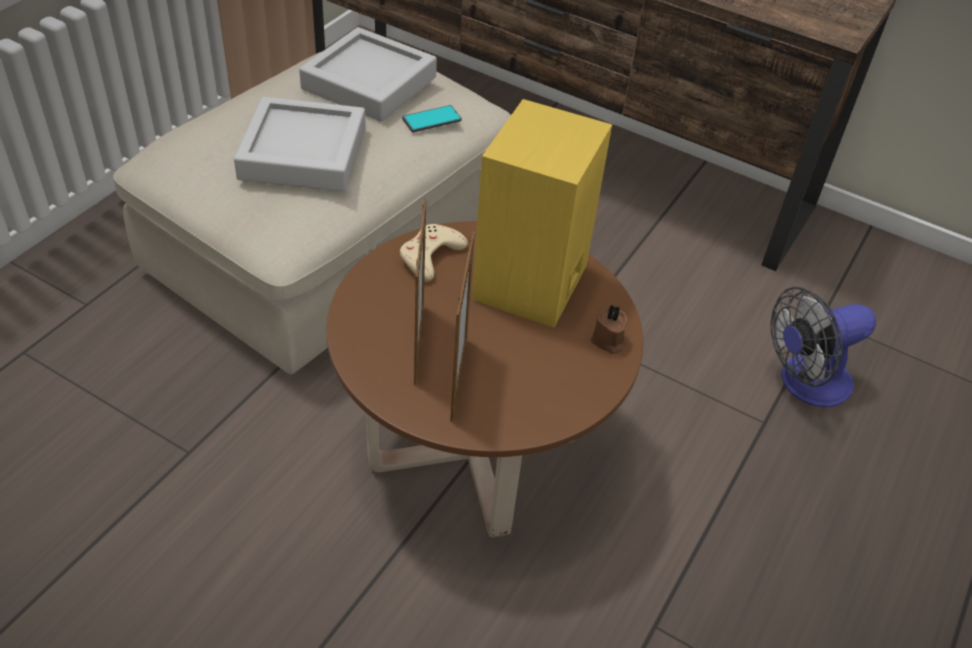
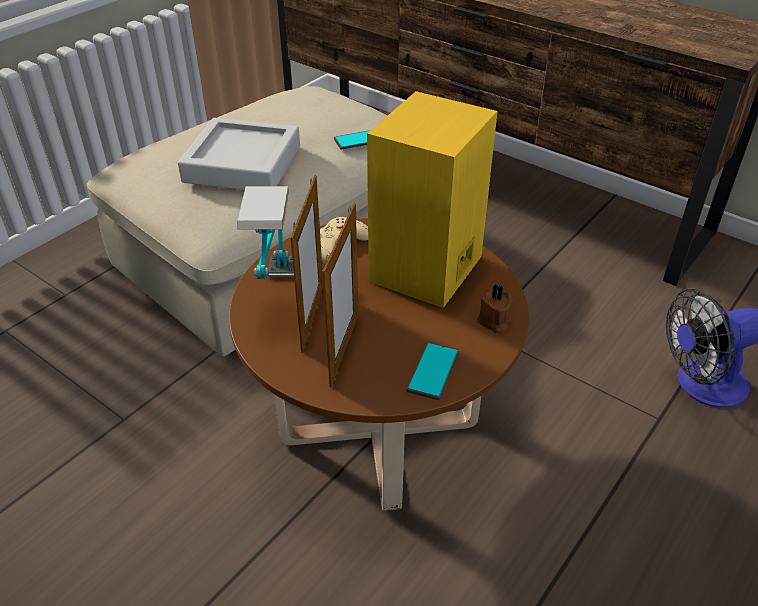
camera: 10 degrees right, 5 degrees down
grey tray [299,27,437,122] -> none
none -> table lamp [237,186,294,279]
none -> phone [406,342,459,400]

